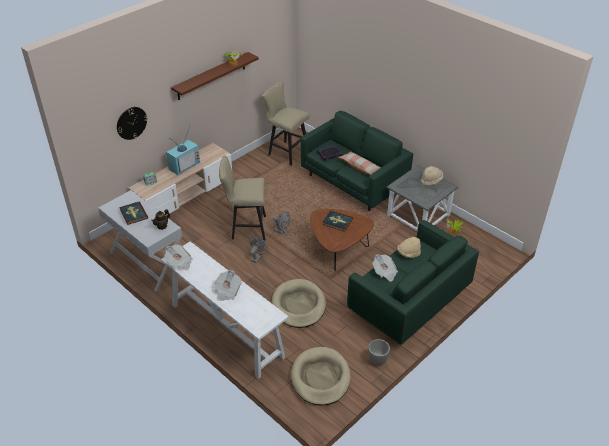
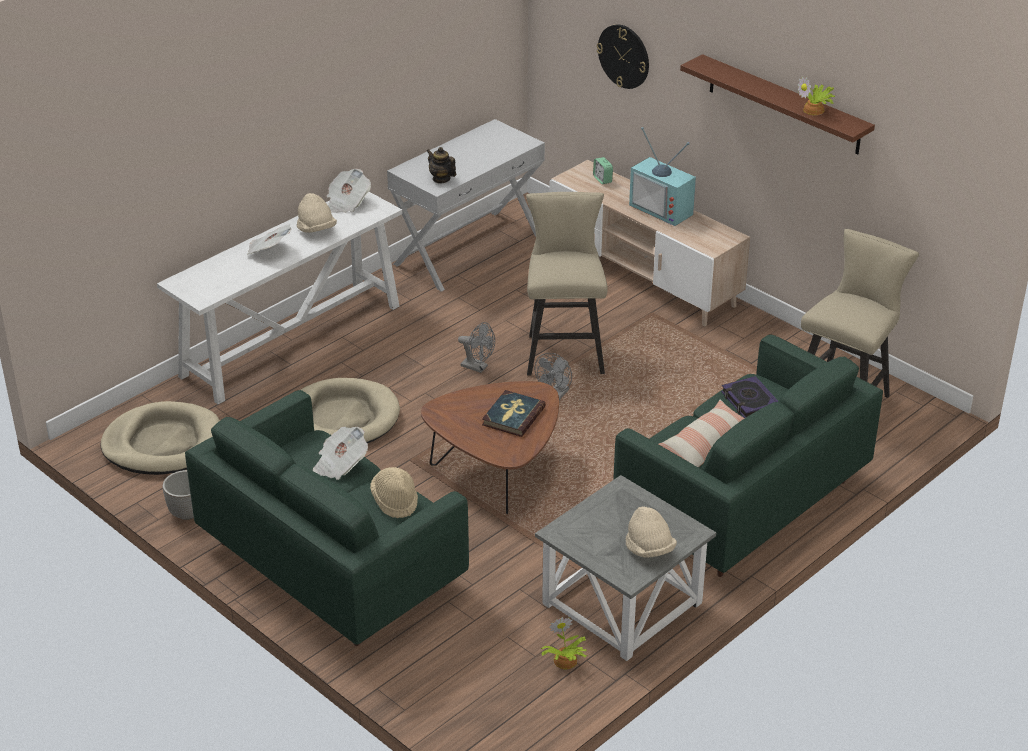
camera: 90 degrees right, 5 degrees down
book [119,201,148,225] -> none
none -> beige hat [297,193,337,233]

